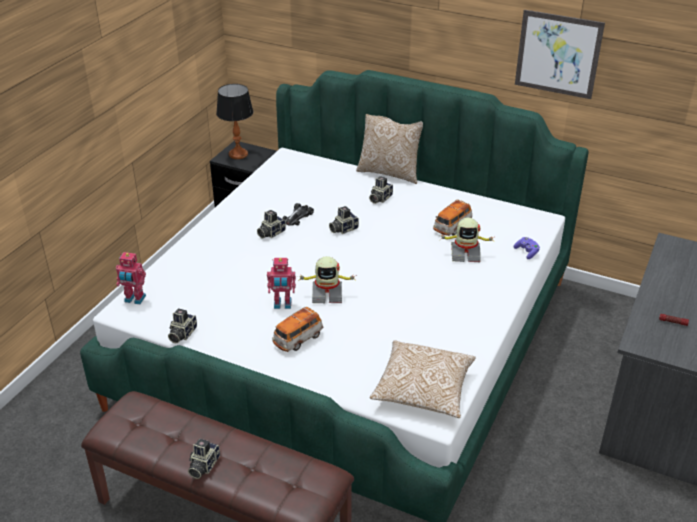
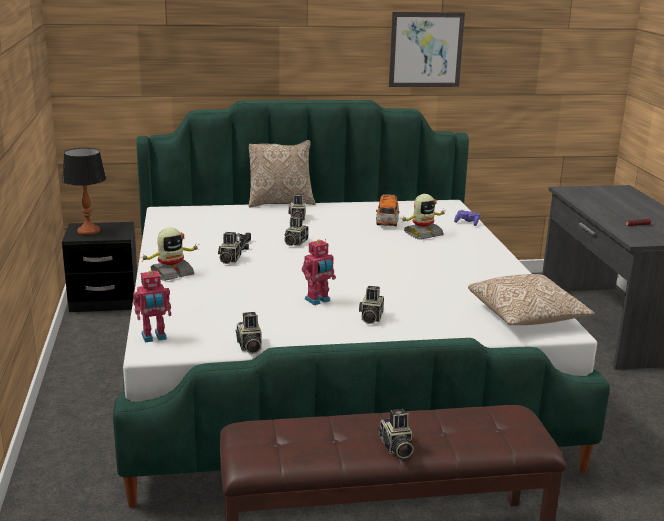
camera: 35 degrees left, 15 degrees down
toy car [272,307,323,352] -> camera [359,286,384,324]
toy robot [297,256,354,303] -> toy robot moved to [142,227,199,281]

